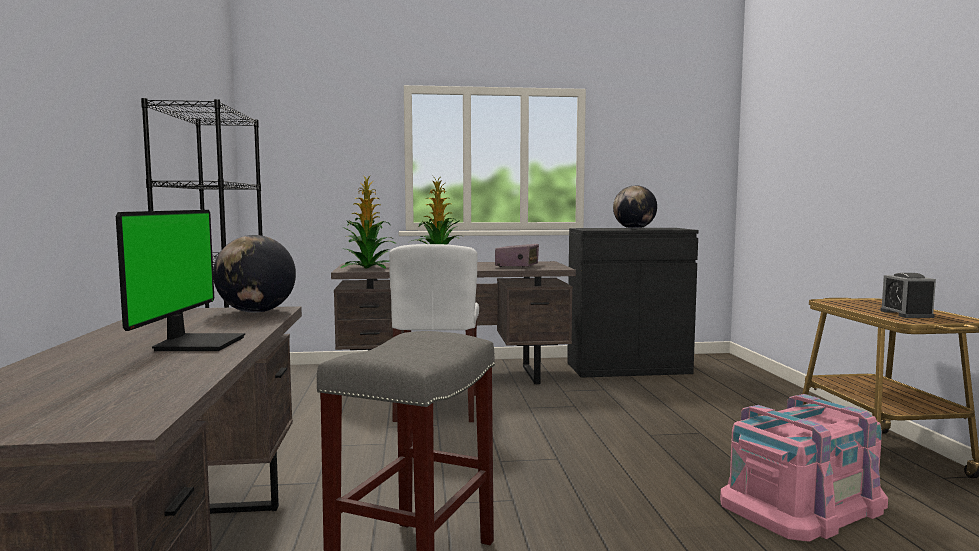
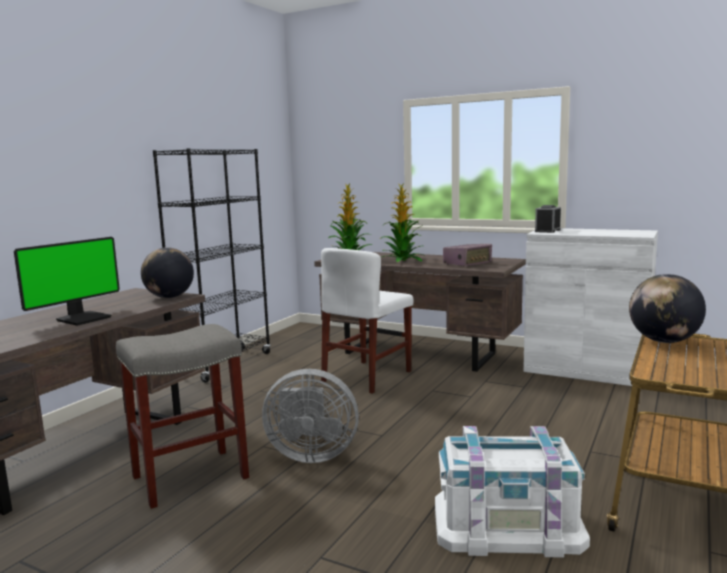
camera: 35 degrees right, 5 degrees up
black cabinet [567,228,699,378] -> white cabinet [523,228,658,386]
globe [613,185,657,229] -> globe moved to [629,274,706,343]
pink storage box [720,394,888,542] -> white storage box [435,426,590,558]
alarm clock [880,273,936,318] -> alarm clock moved to [535,205,561,233]
none -> grey fan [262,369,359,463]

